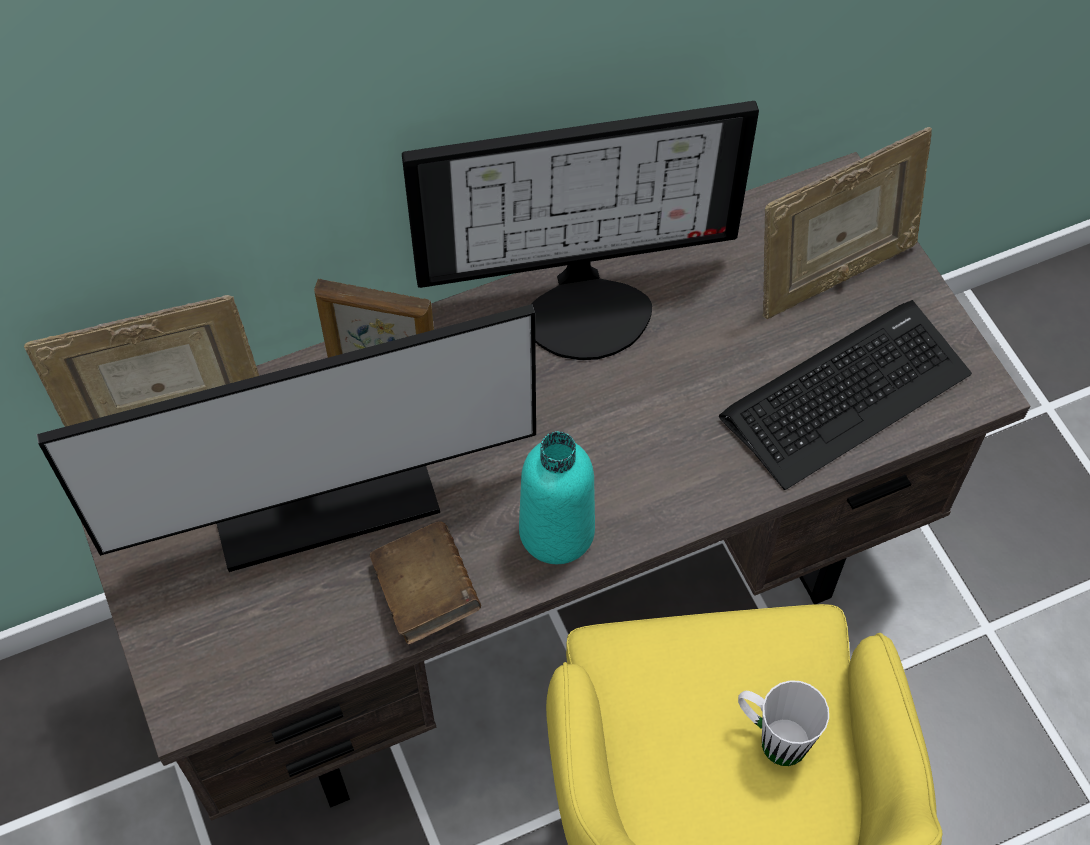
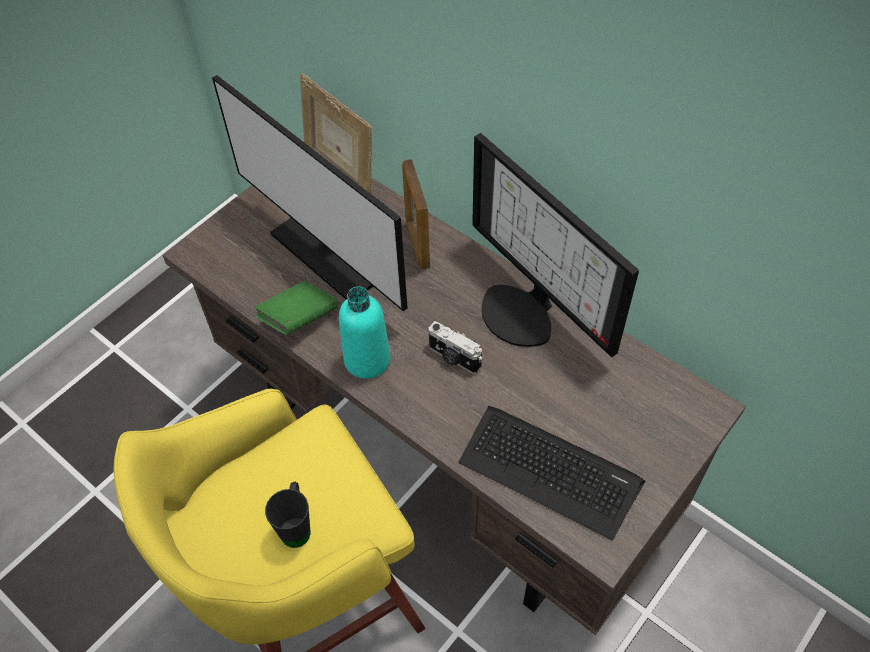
camera: 65 degrees right, 5 degrees down
brown book [370,521,481,644] -> green book [255,281,338,335]
white mug [738,680,829,766] -> black mug [265,482,310,548]
picture frame [763,127,932,319] -> none
none -> camera [428,321,482,374]

